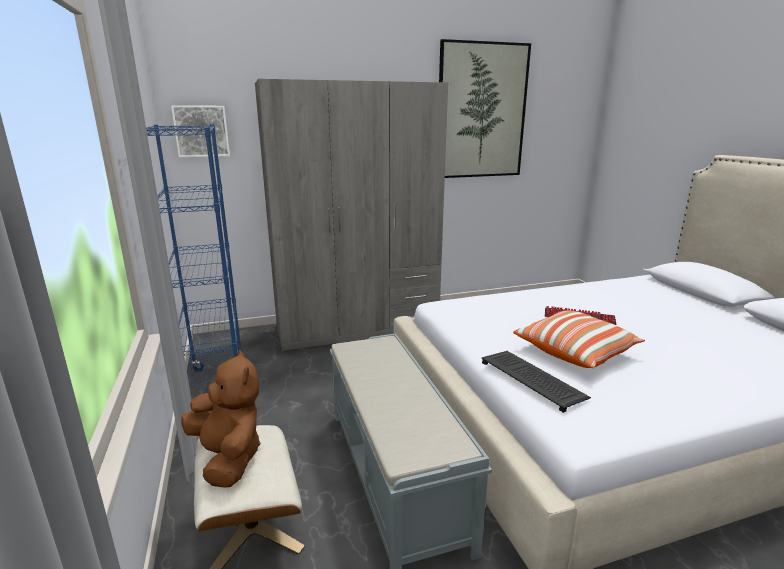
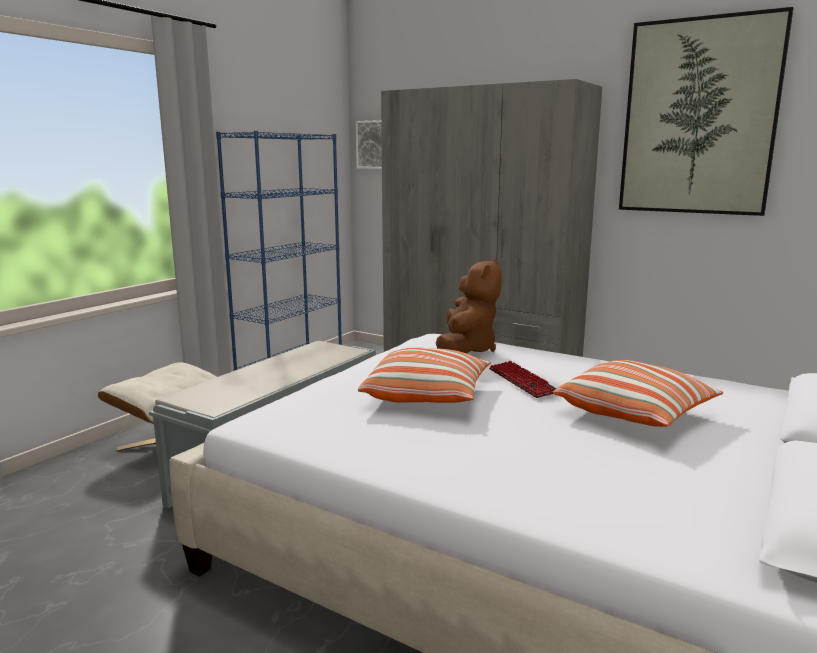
camera: 50 degrees right, 5 degrees down
brown plush toy [181,350,261,488] -> brown plush toy moved to [436,259,502,353]
keyboard [481,351,591,413] -> none
none -> pillow [553,360,723,427]

